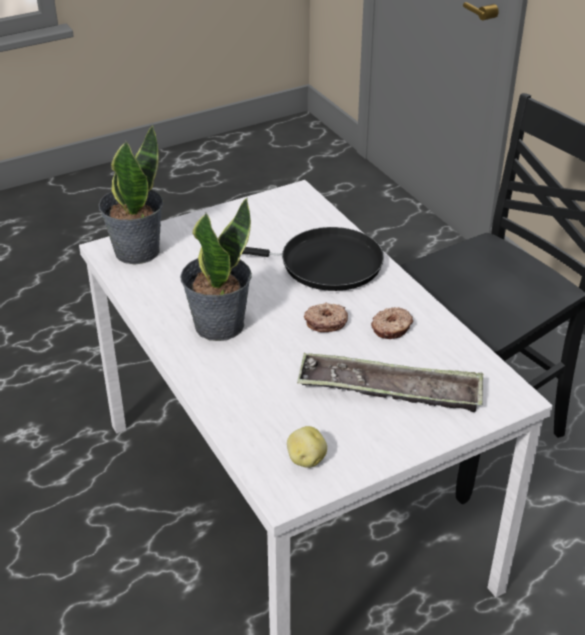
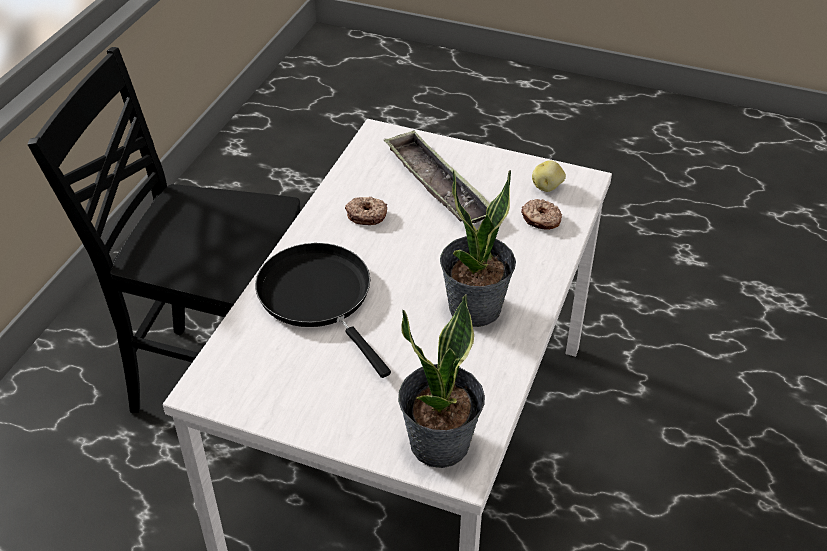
camera: 130 degrees left, 5 degrees up
donut [304,303,348,332] -> donut moved to [521,199,562,230]

